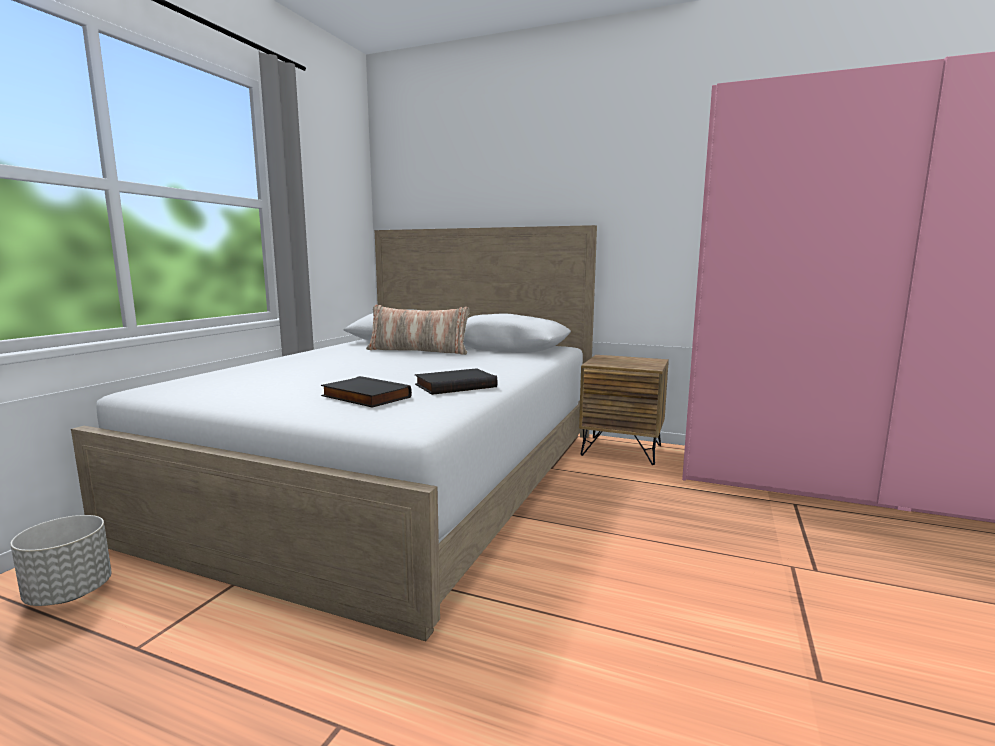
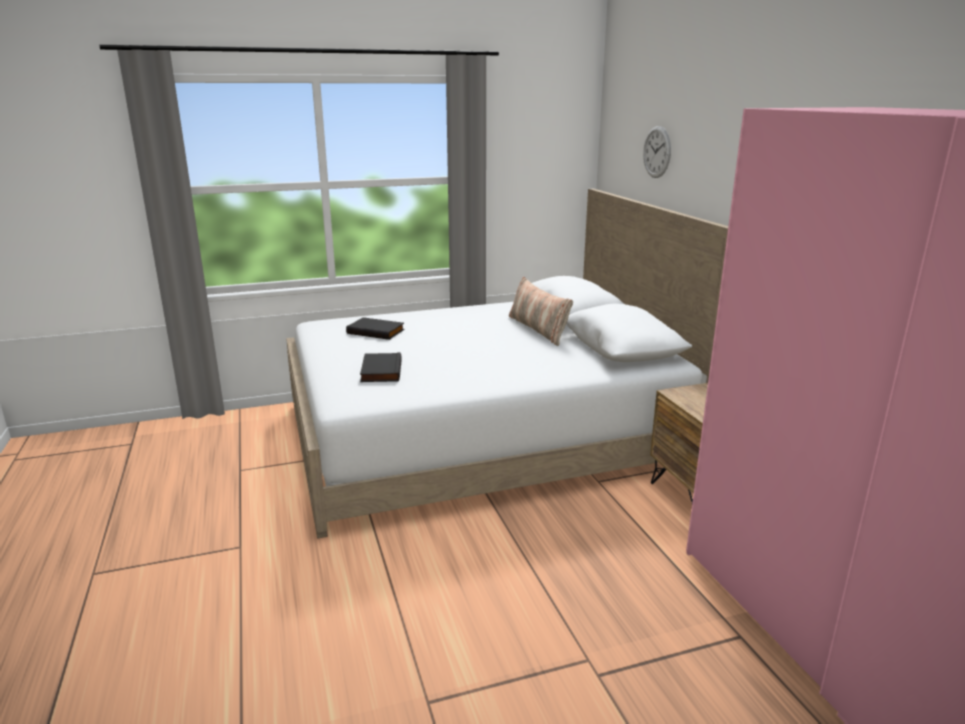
camera: 50 degrees right, 10 degrees up
grey planter [10,515,112,606] -> none
black book [415,368,497,395] -> black book moved to [346,317,405,340]
none -> wall clock [643,126,671,178]

